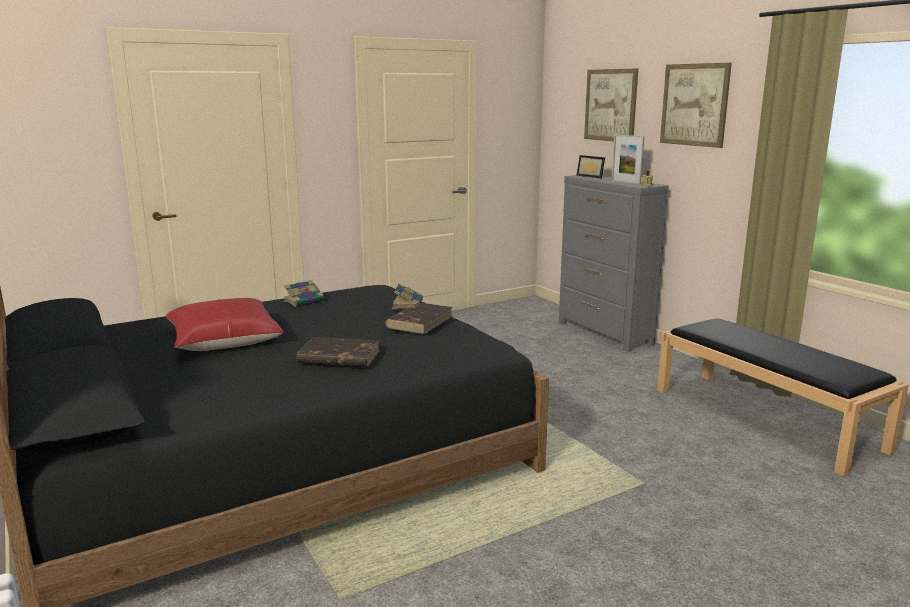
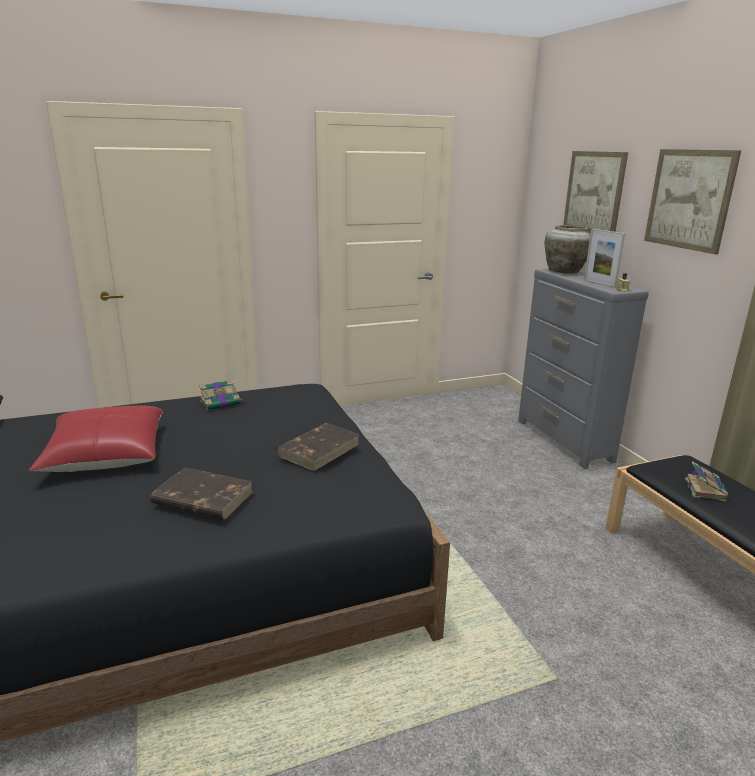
camera: 10 degrees right, 5 degrees up
book [392,283,423,309] -> book moved to [685,461,729,502]
picture frame [576,155,605,178] -> beige vase [545,225,590,274]

